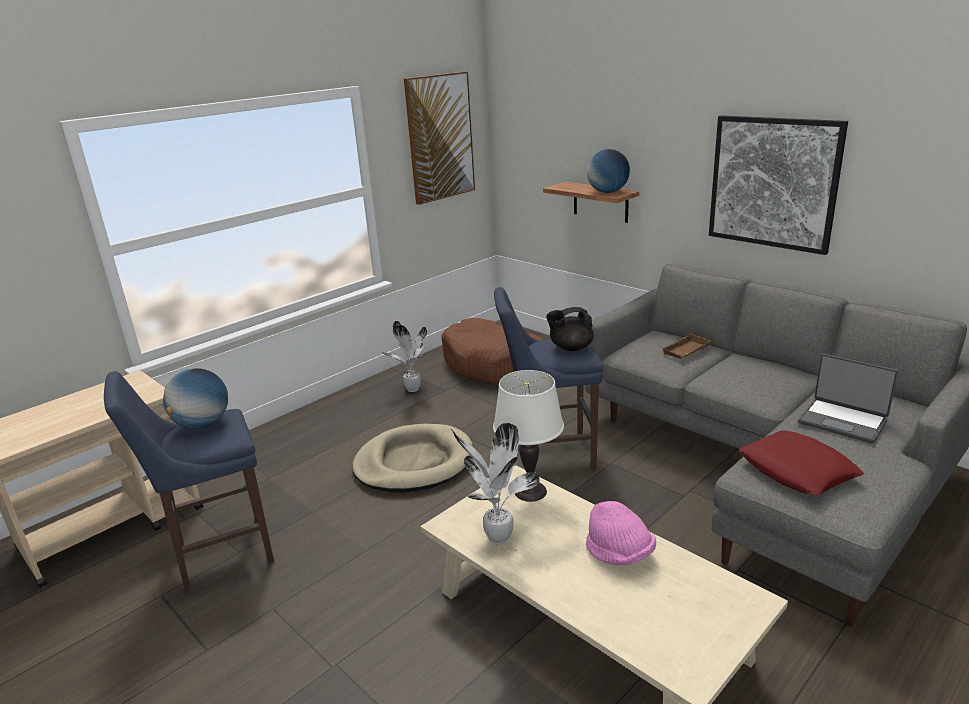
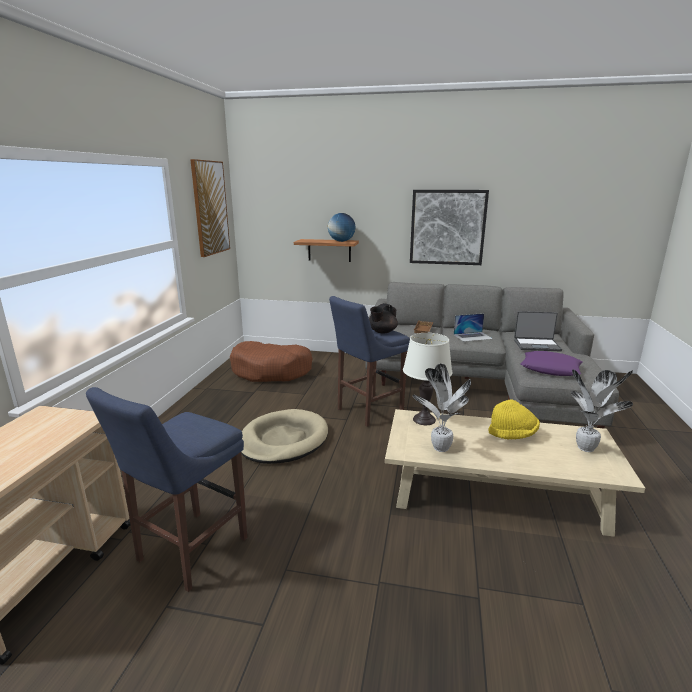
camera: 35 degrees left, 5 degrees down
globe [163,368,228,429] -> none
potted plant [382,321,427,392] -> potted plant moved to [571,370,633,452]
pink hat [586,501,656,565] -> yellow hat [488,400,540,439]
red pillow [738,431,864,496] -> purple pillow [520,351,583,376]
none -> laptop [453,313,493,342]

